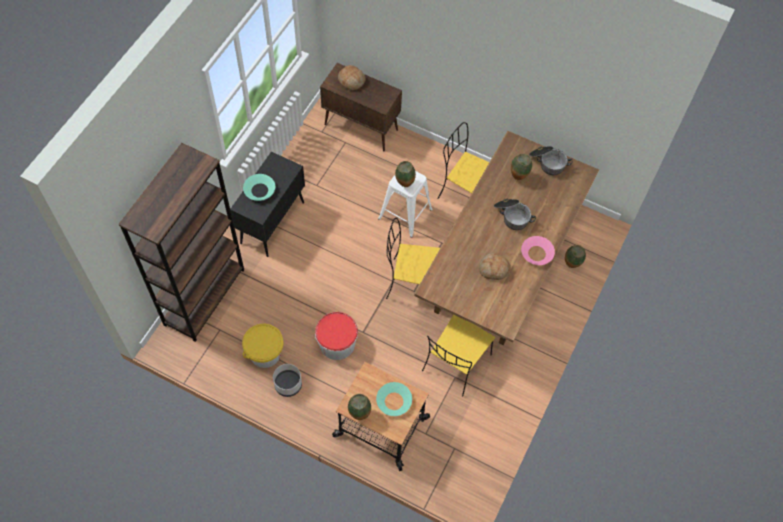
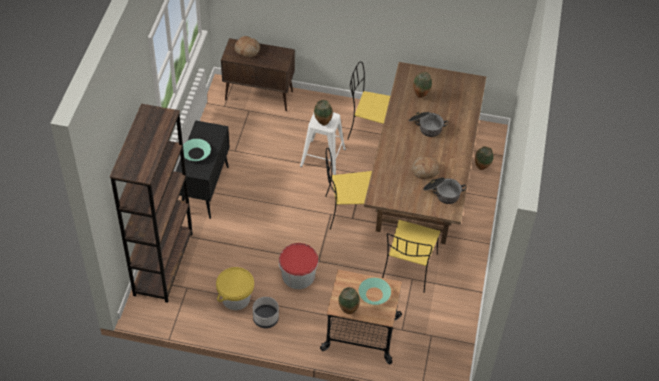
camera: 15 degrees left, 10 degrees down
pink bowl [521,236,555,265] -> none
cooking pot [529,146,573,175] -> cooking pot moved to [423,178,466,204]

